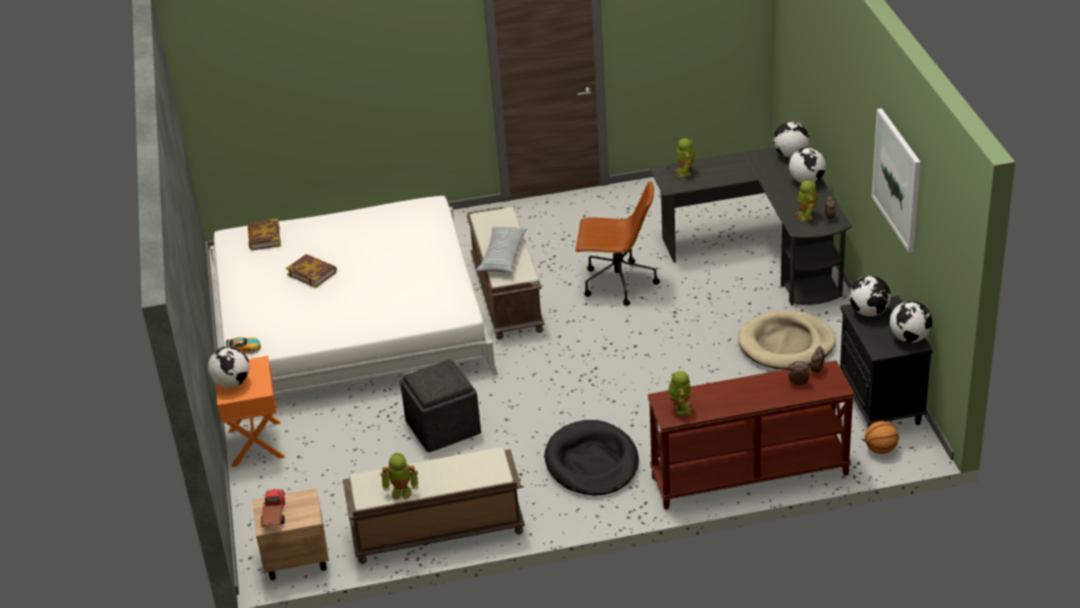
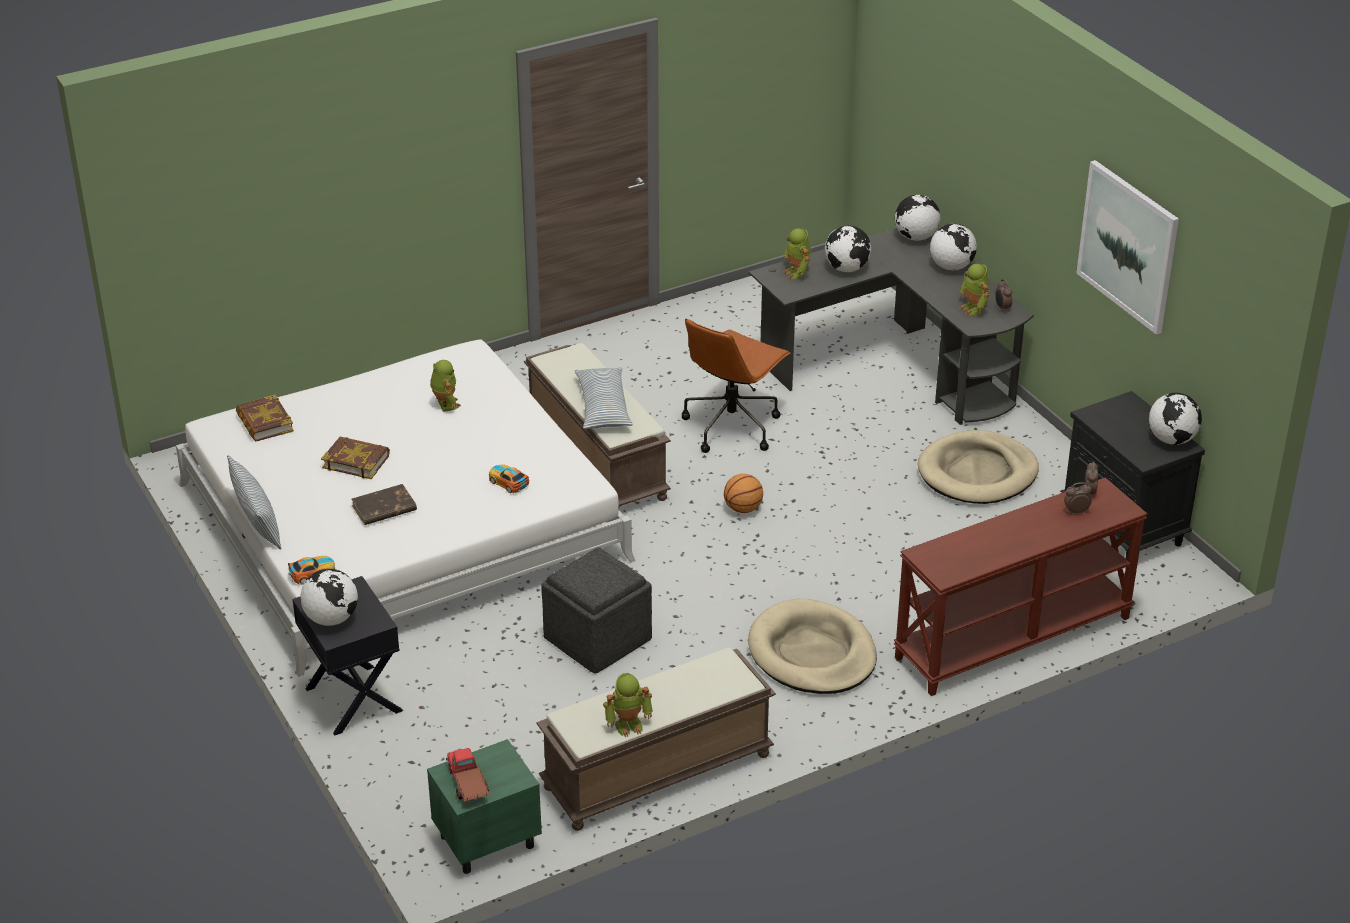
camera: 20 degrees left, 0 degrees up
orange nightstand [215,356,285,467] -> black nightstand [292,576,403,736]
beige nightstand [252,488,329,580] -> green nightstand [427,739,542,874]
black dog bed [544,420,639,495] -> beige dog bed [748,598,877,694]
brown office chair [575,181,660,306] -> brown office chair turned 135 degrees clockwise [682,319,790,453]
toy robot [668,371,694,415] -> toy robot moved to [430,360,461,412]
globe [849,276,891,316] -> globe moved to [825,225,871,272]
basketball [865,421,899,454] -> basketball moved to [724,474,763,513]
none -> pillow [227,455,281,550]
none -> brown book [352,484,417,525]
none -> toy car [489,464,529,493]

